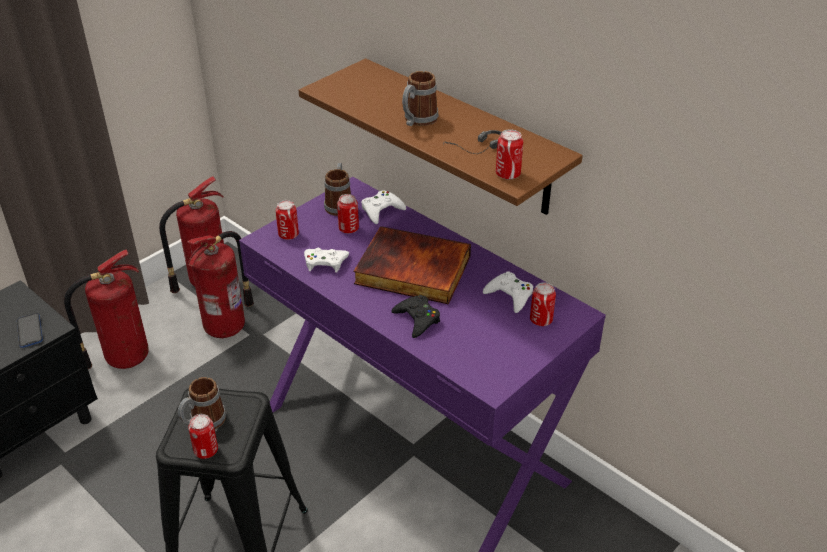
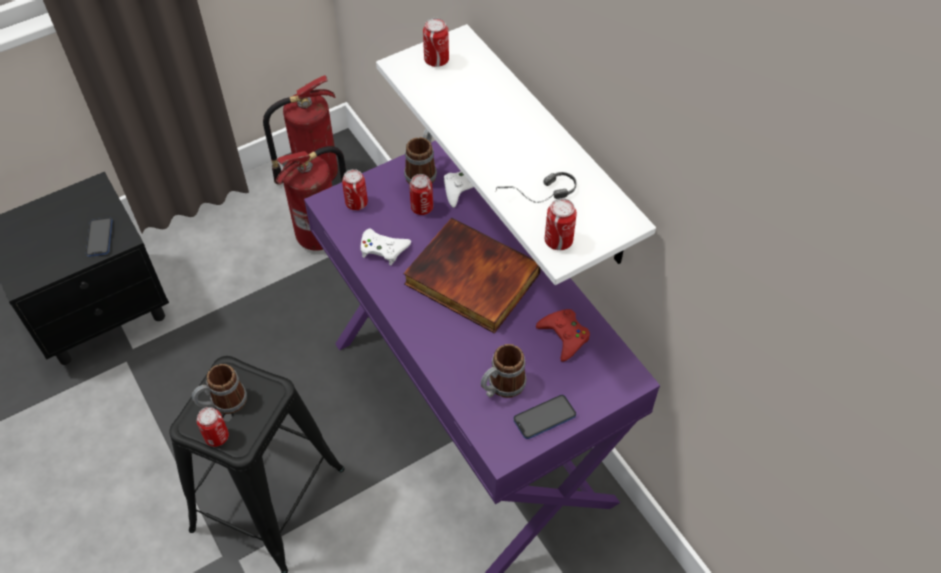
camera: 15 degrees right, 15 degrees up
fire extinguisher [64,249,149,369] -> none
brown shelf [299,58,583,215] -> white shelf [376,24,656,285]
black game controller [391,295,440,338] -> none
mug [402,71,439,126] -> mug moved to [481,344,527,398]
white game controller [483,272,533,313] -> red game controller [536,309,590,362]
can [530,283,556,326] -> can moved to [423,18,449,67]
none -> phone [514,395,576,439]

